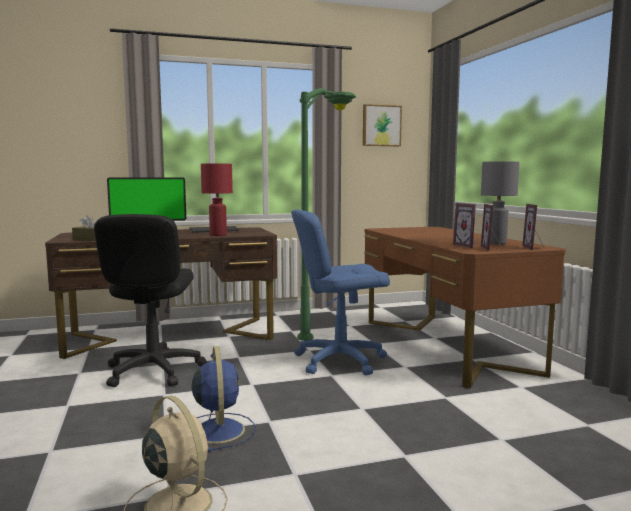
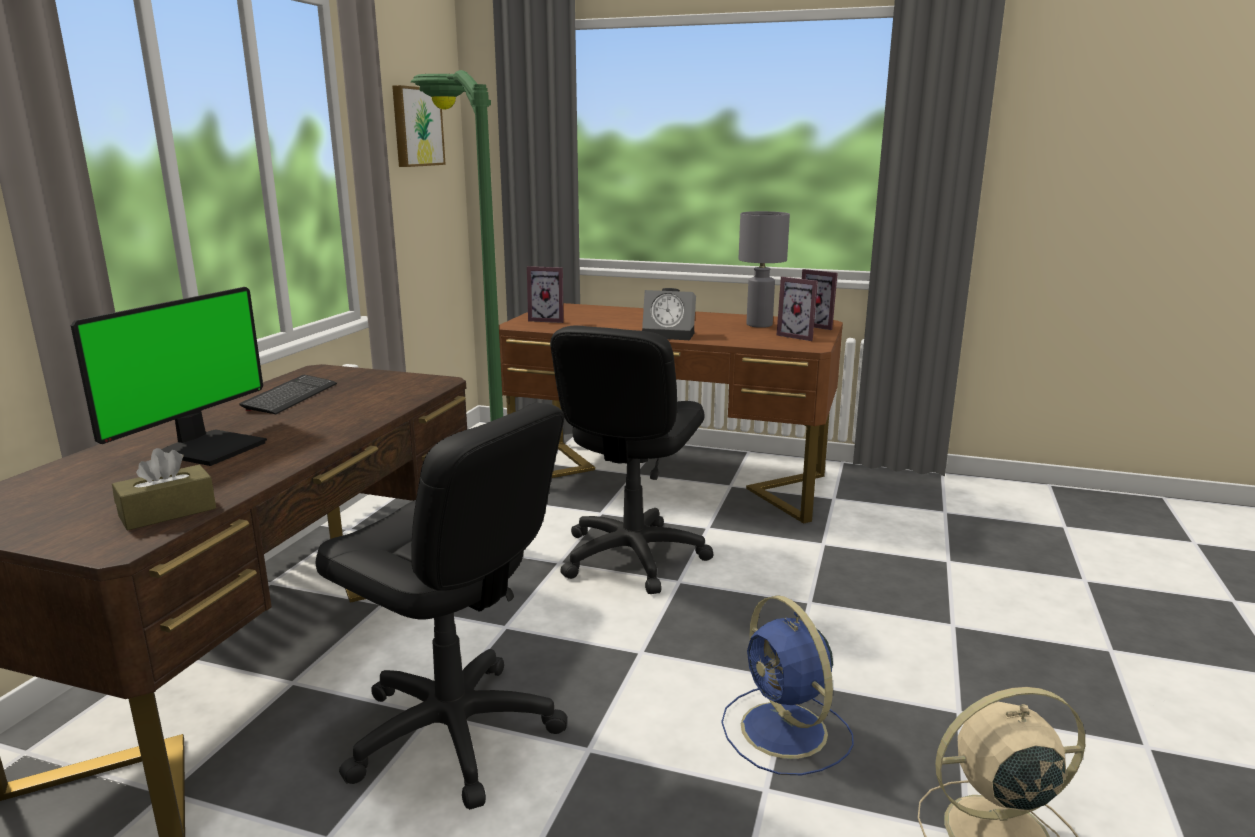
camera: 55 degrees left, 10 degrees up
blue fan [191,346,256,452] -> blue fan turned 135 degrees counterclockwise [721,595,854,775]
red table lamp [201,163,233,236] -> none
blue office chair [291,209,390,375] -> black office chair [550,325,713,594]
picture frame [453,203,476,248] -> picture frame moved to [527,266,564,323]
none -> alarm clock [642,288,696,340]

